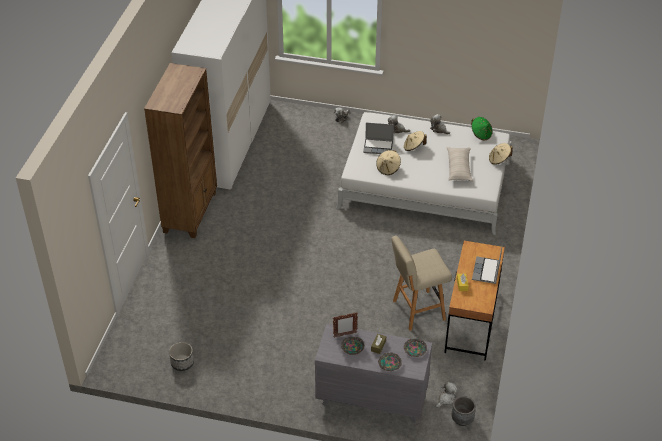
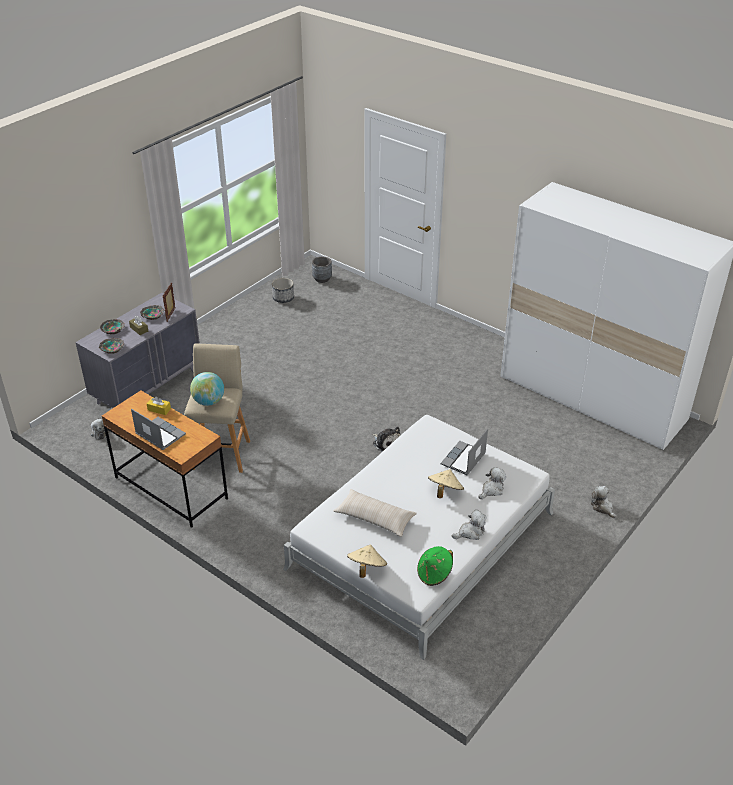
camera: 115 degrees right, 5 degrees down
brown bookcase [144,63,217,238] -> none
beige hat [376,150,401,175] -> none
grey planter [452,396,476,426] -> grey planter moved to [312,256,332,283]
none -> globe [190,372,224,406]
none -> plush toy [372,427,400,452]

